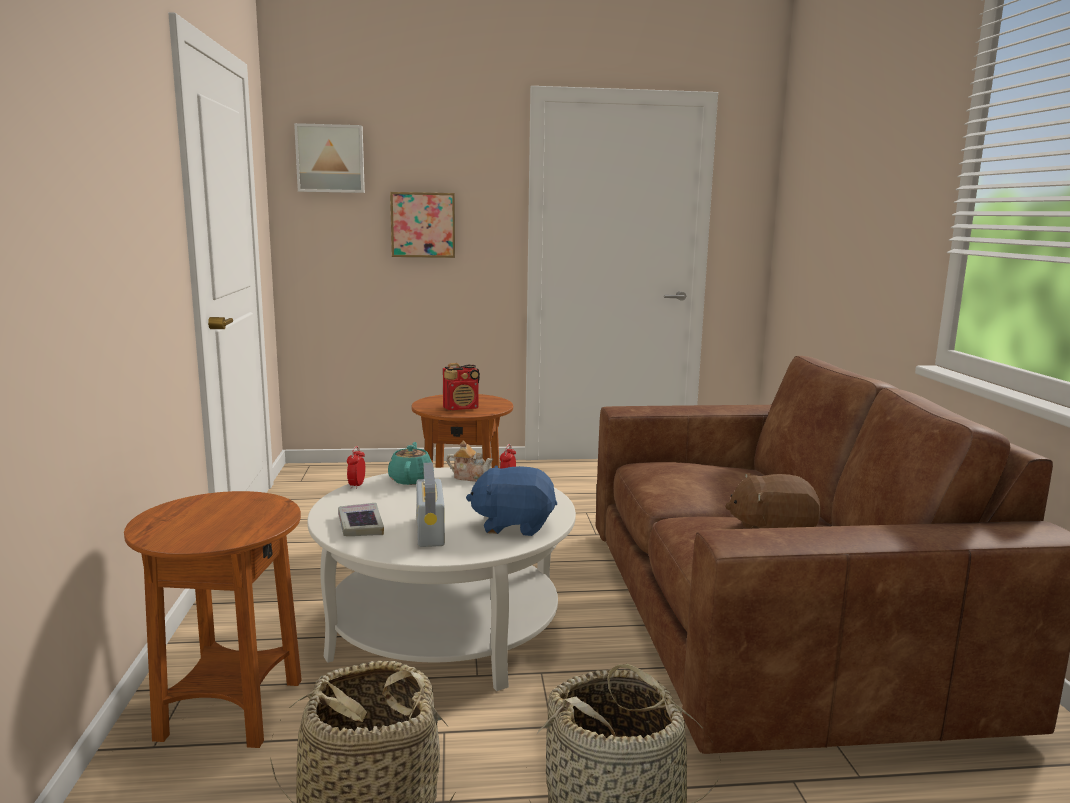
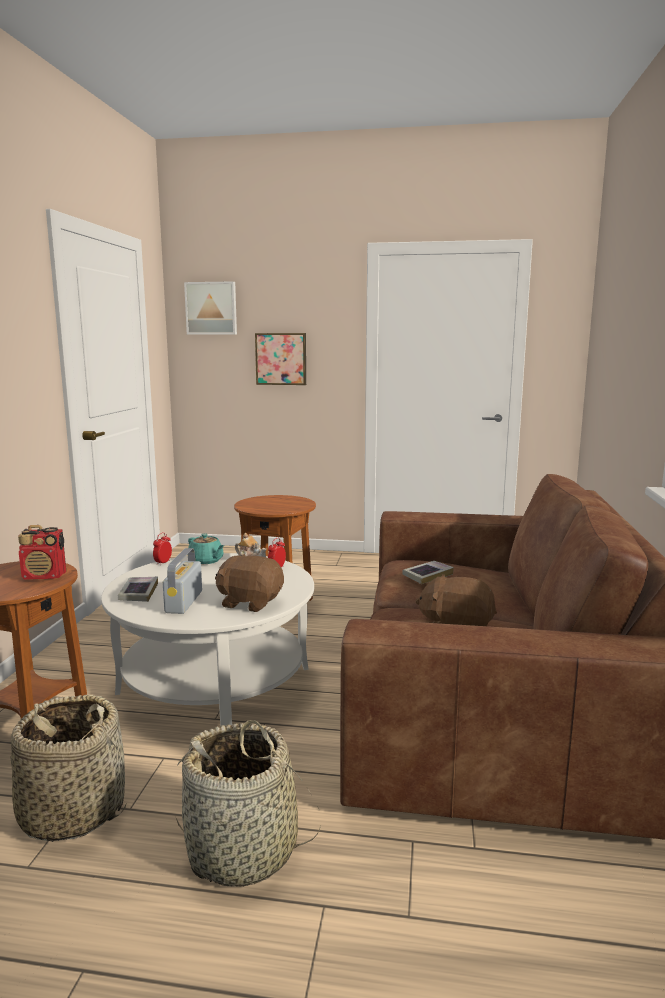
camera: 15 degrees right, 0 degrees up
turquoise teapot [388,442,434,485] -> turquoise teapot turned 120 degrees clockwise [187,533,224,564]
radio [443,363,480,410] -> radio moved to [18,525,66,580]
blue plush toy [466,465,557,536] -> brown plush toy [215,554,284,612]
none -> book [402,561,454,584]

